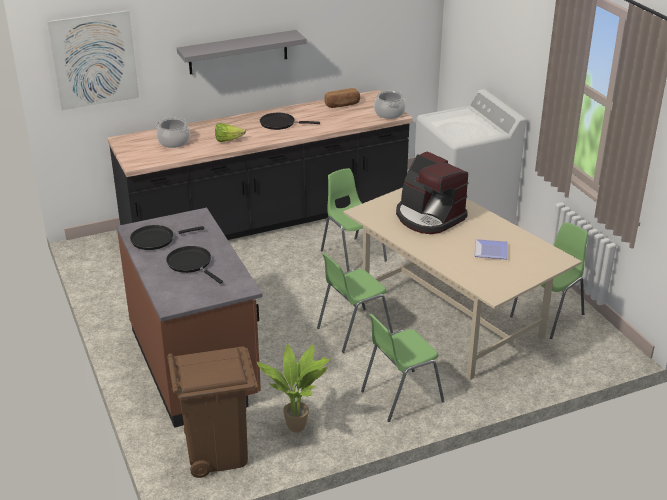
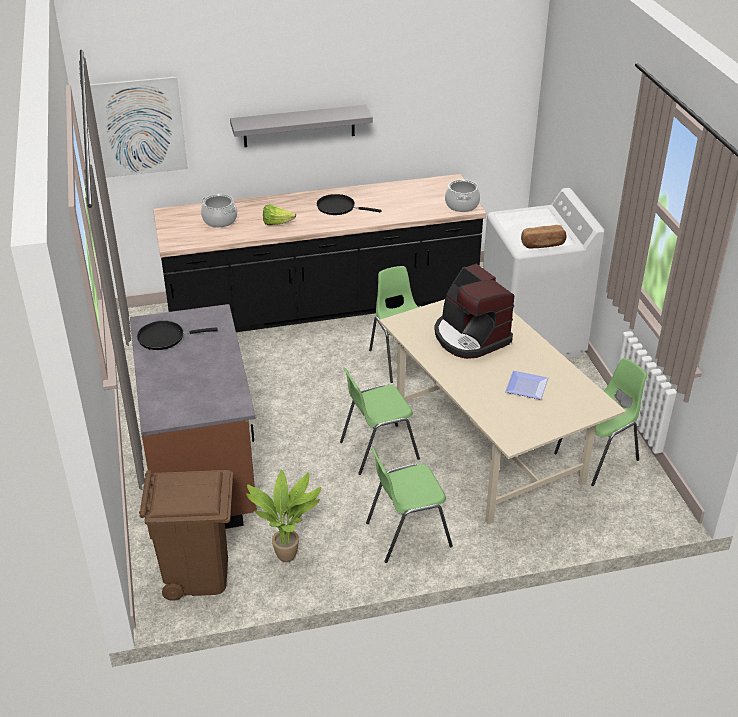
camera: 10 degrees right, 5 degrees up
black frying pan [166,246,223,284] -> none
bread [324,88,360,108] -> bread moved to [521,225,566,248]

